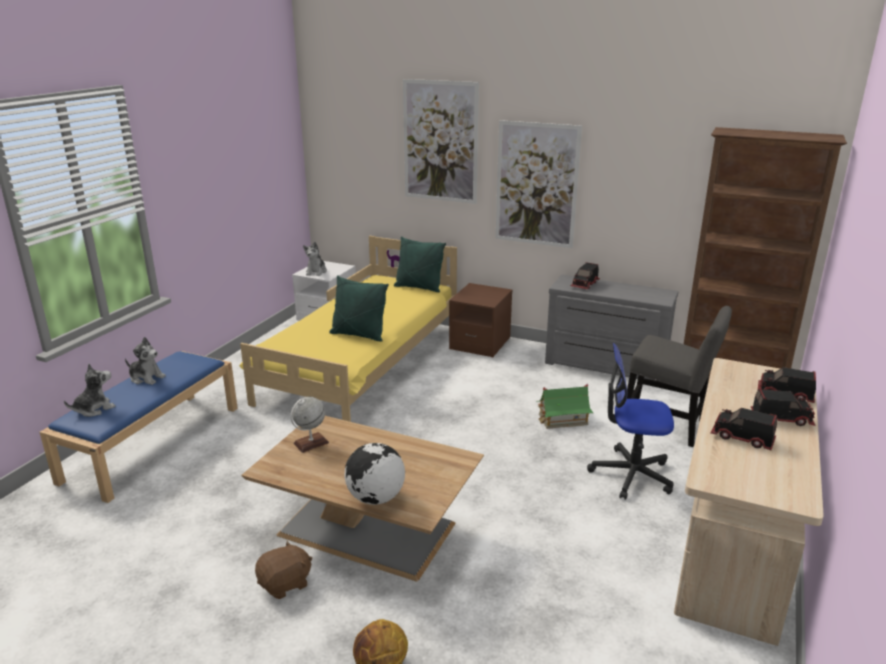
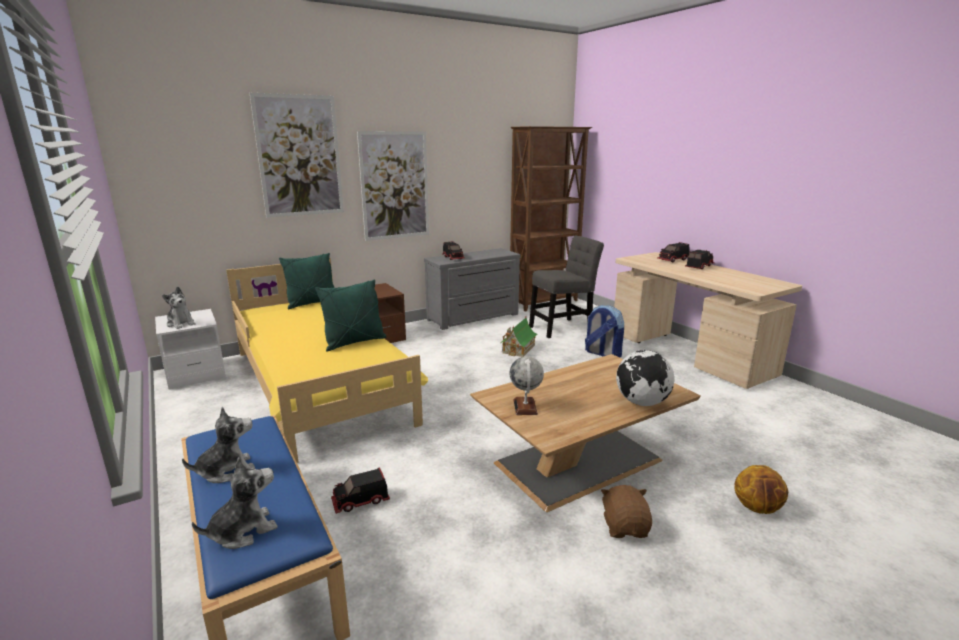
camera: 55 degrees left, 5 degrees down
plush toy [64,364,116,417] -> plush toy turned 60 degrees clockwise [192,457,278,549]
office chair [587,343,674,500] -> backpack [585,305,624,358]
toy truck [711,408,777,450] -> toy truck moved to [331,467,390,514]

